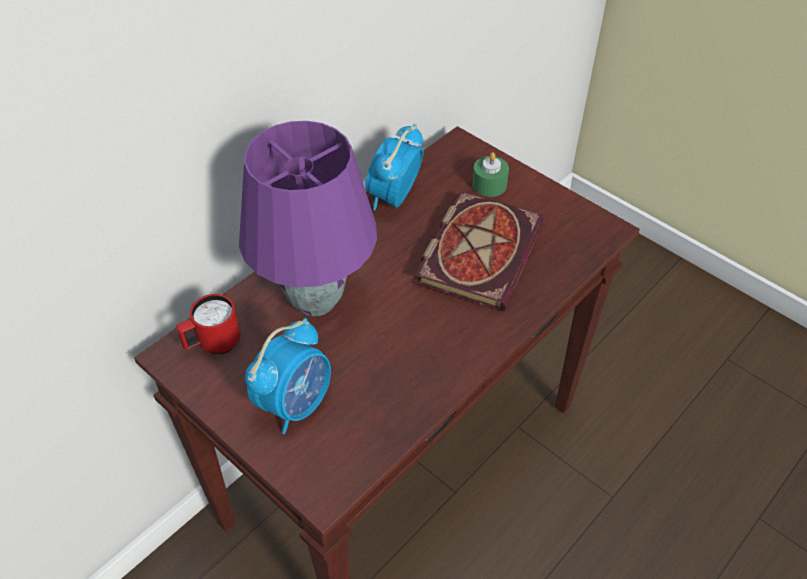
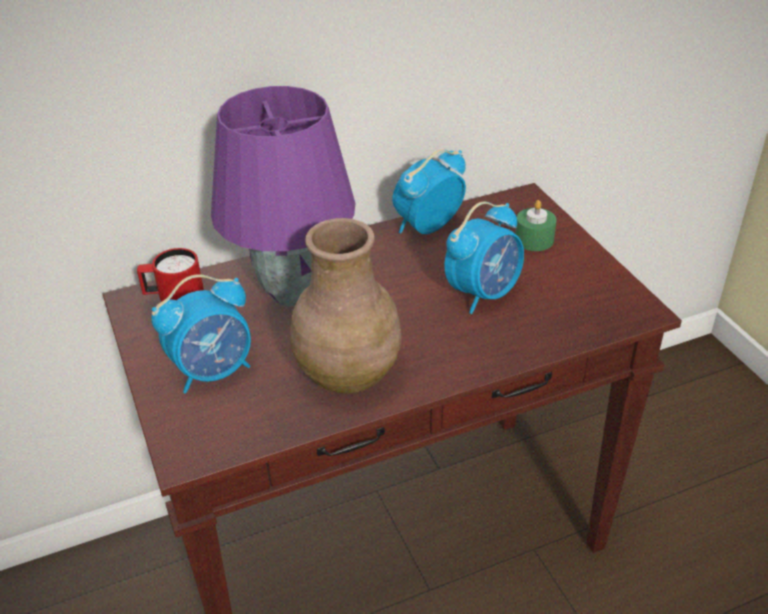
camera: 25 degrees right, 10 degrees down
book [415,191,545,312] -> alarm clock [444,202,524,314]
none -> brown vase [290,218,402,394]

